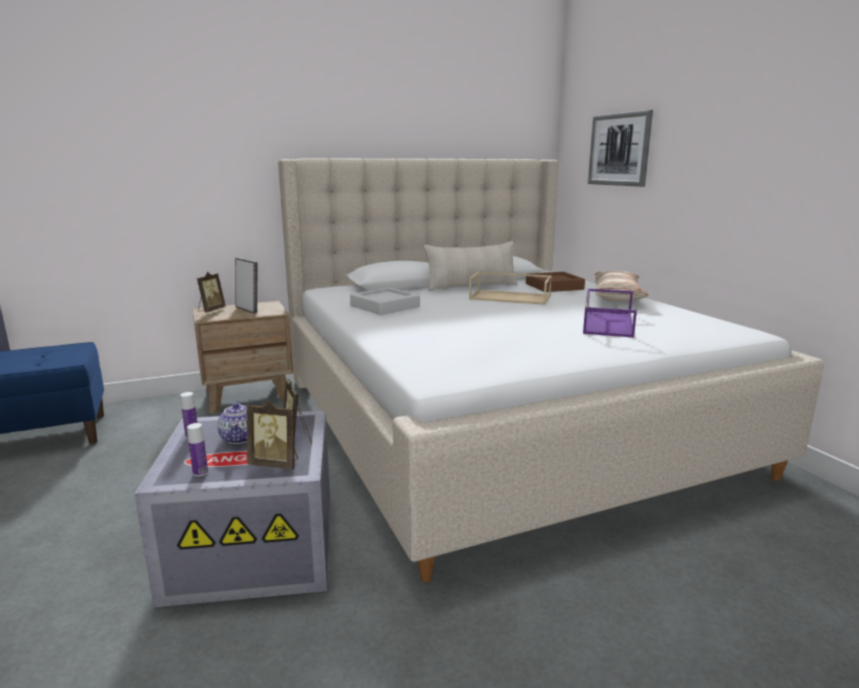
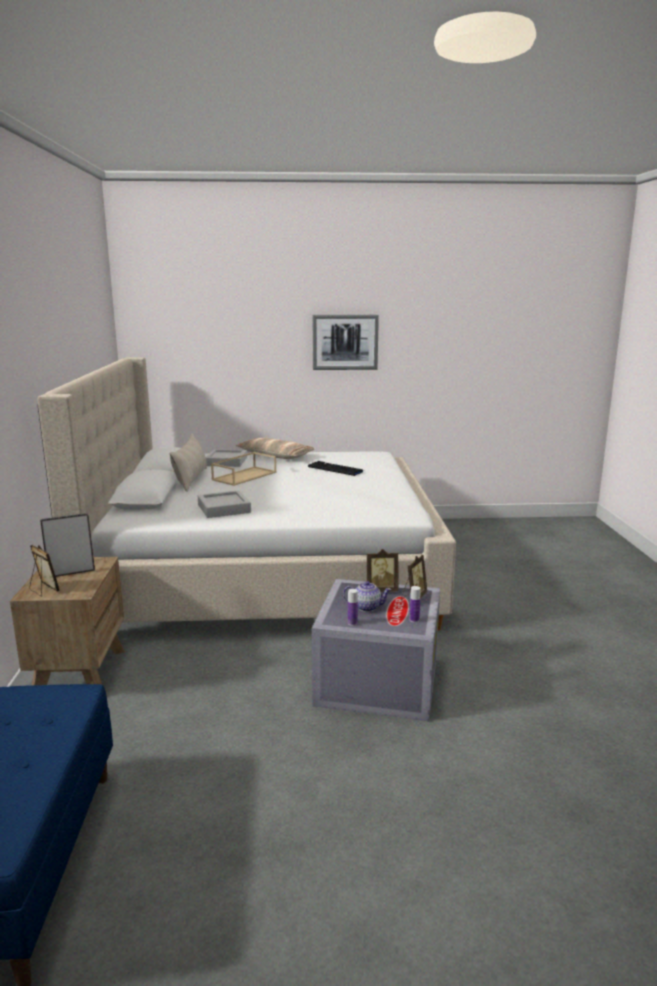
camera: 70 degrees left, 0 degrees up
brown tray [526,272,585,292] -> grey tray [206,449,247,467]
purple tray [583,289,637,338] -> keyboard [308,461,363,476]
picture [588,110,653,187] -> picture moved to [313,315,379,370]

